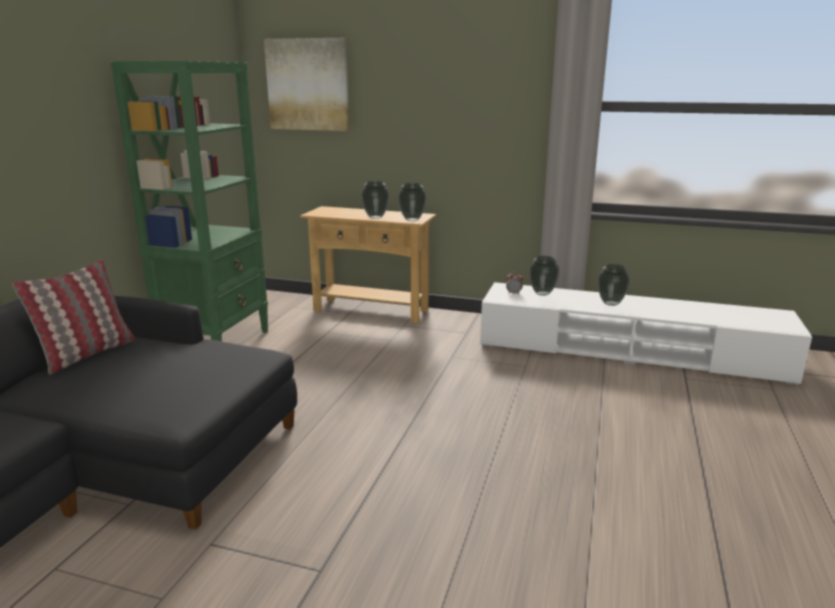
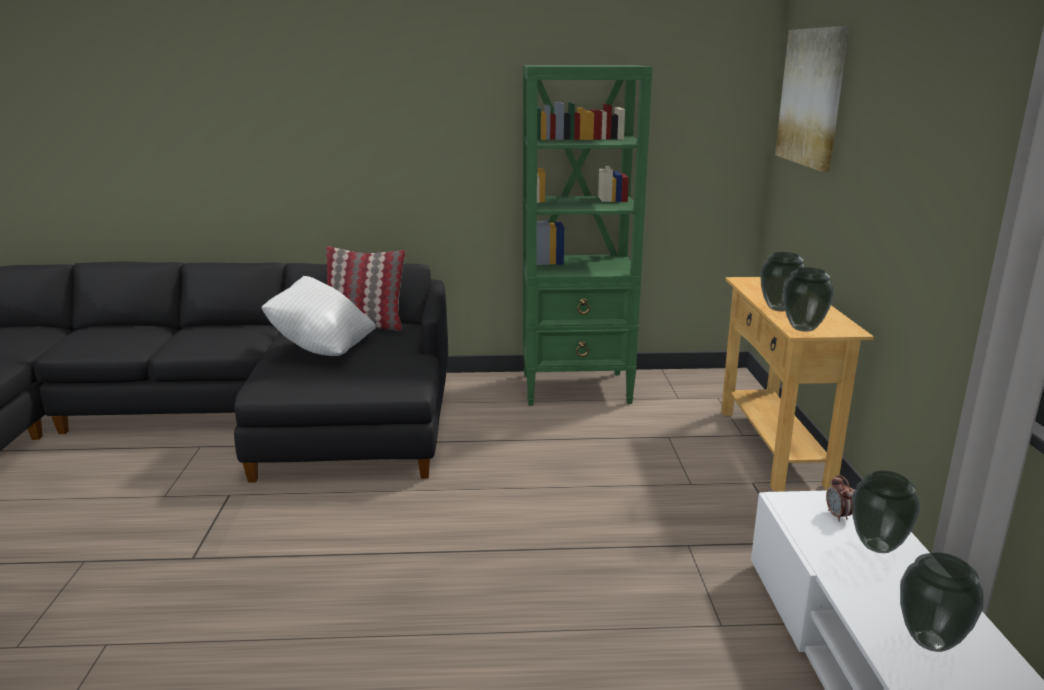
camera: 70 degrees right, 0 degrees up
none -> white pillow [261,276,376,356]

